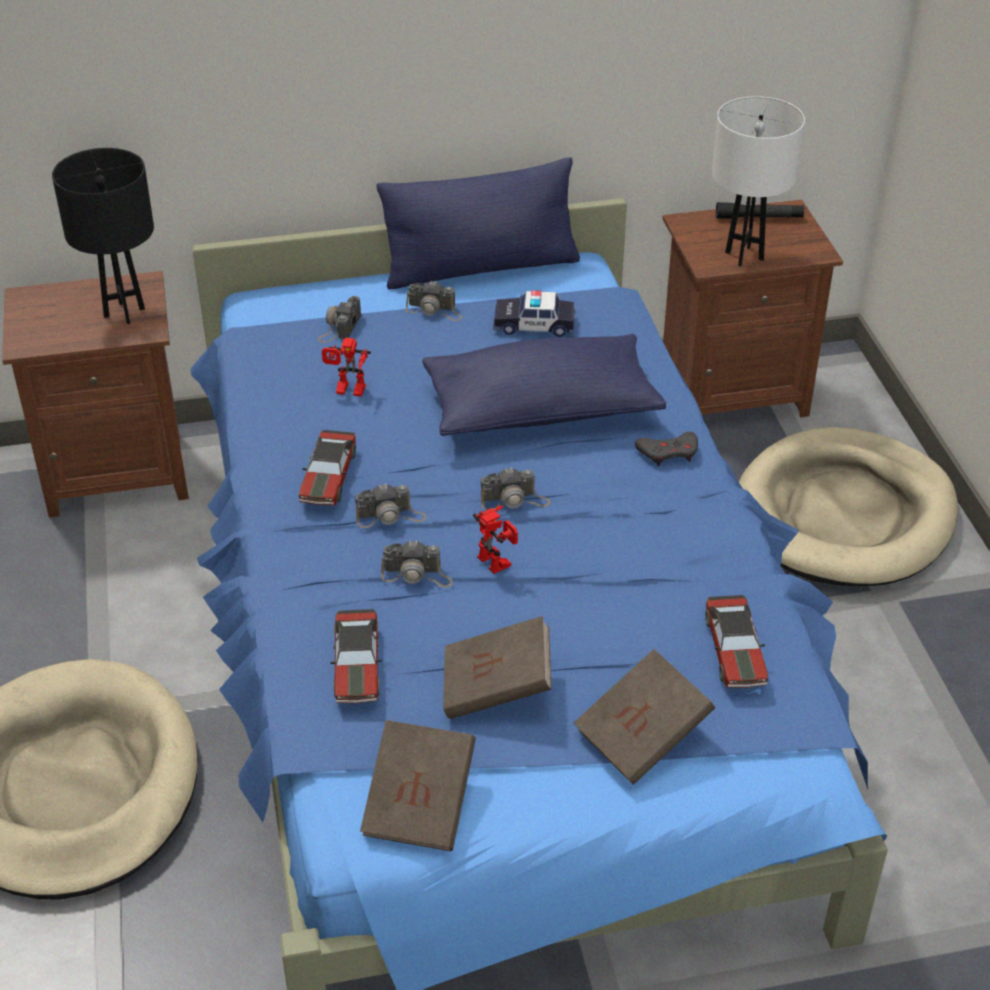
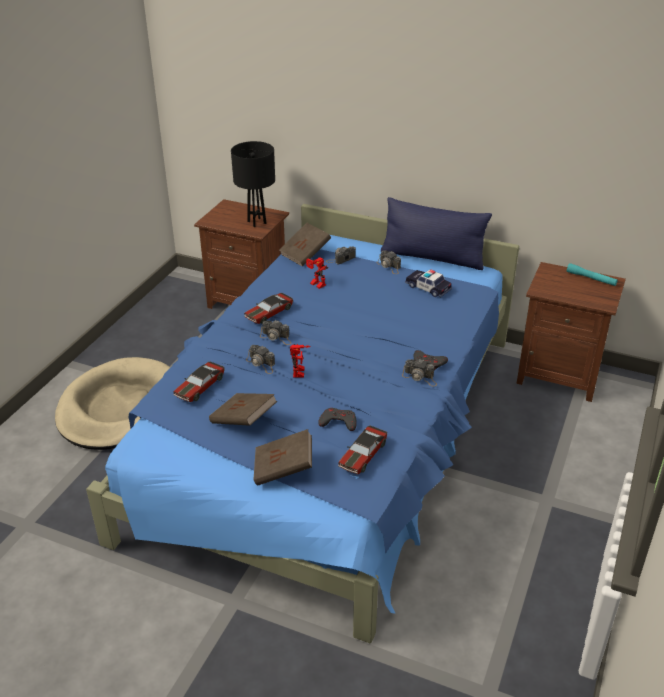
camera: 35 degrees right, 5 degrees down
brown book [360,720,476,851] -> brown book moved to [279,223,331,267]
blue pillow [422,334,666,436] -> none
camera [481,467,550,510] -> camera moved to [402,359,437,386]
white table lamp [712,96,805,266] -> none
black flashlight [716,202,804,219] -> turquoise flashlight [567,263,618,286]
beige dog bed [739,427,958,586] -> none
none -> grey game controller [318,408,357,431]

